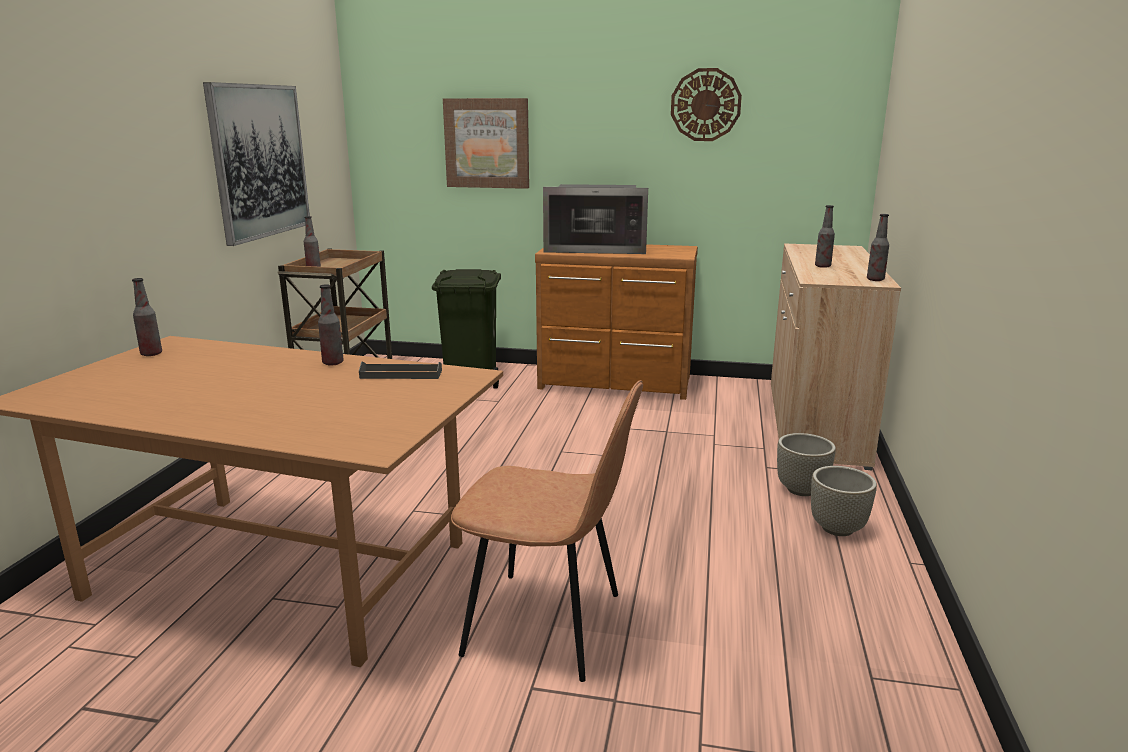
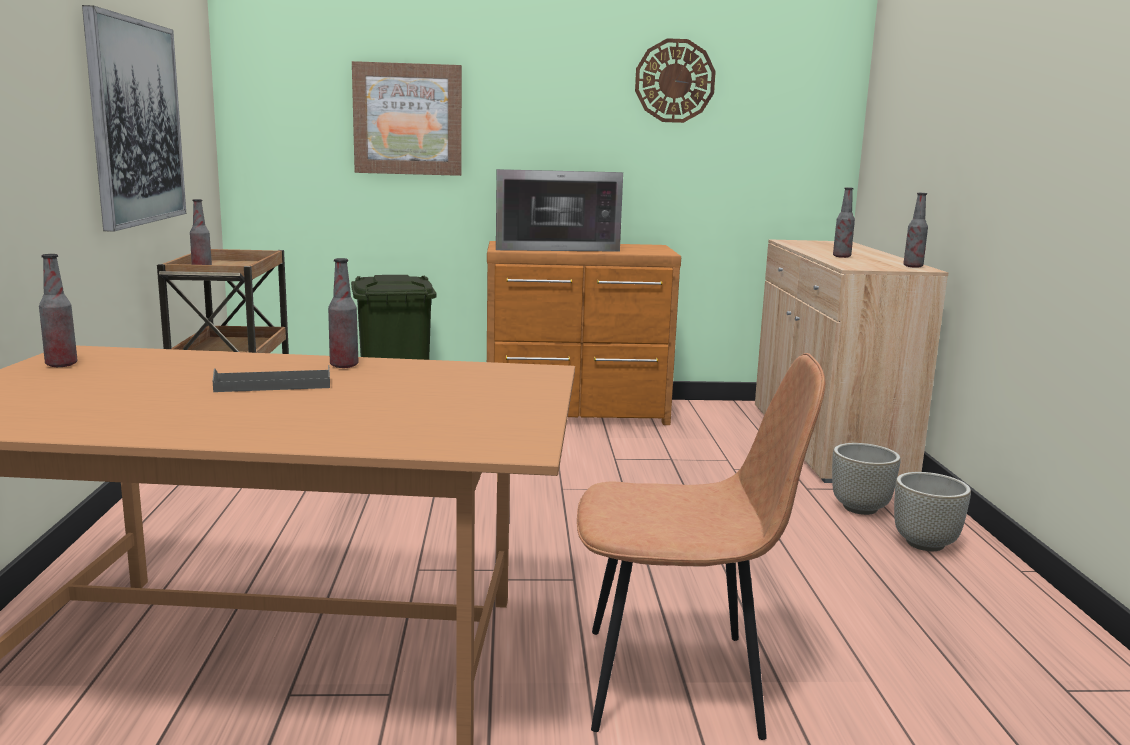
camera: 15 degrees left, 5 degrees down
grey tray [359,362,442,379] -> grey tray moved to [213,365,330,392]

